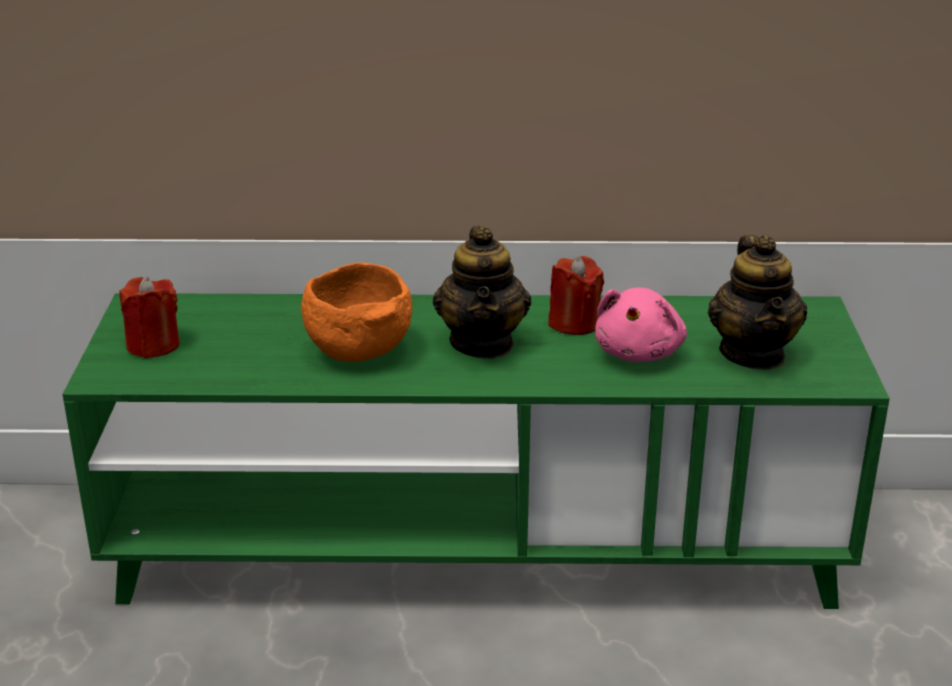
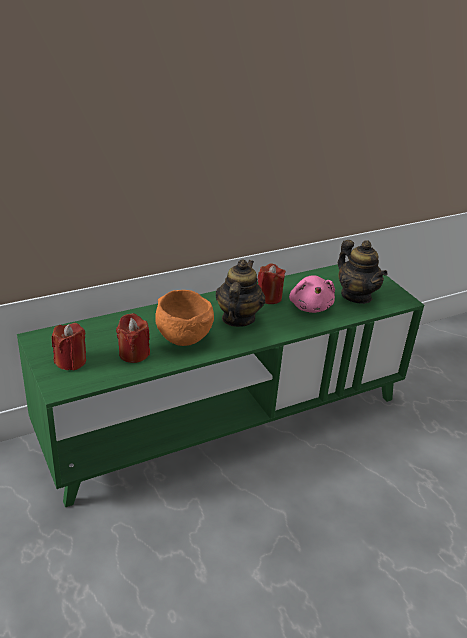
camera: 30 degrees left, 5 degrees up
teapot [433,225,531,359] -> teapot turned 135 degrees counterclockwise [215,259,265,327]
none -> red candle [116,313,150,363]

